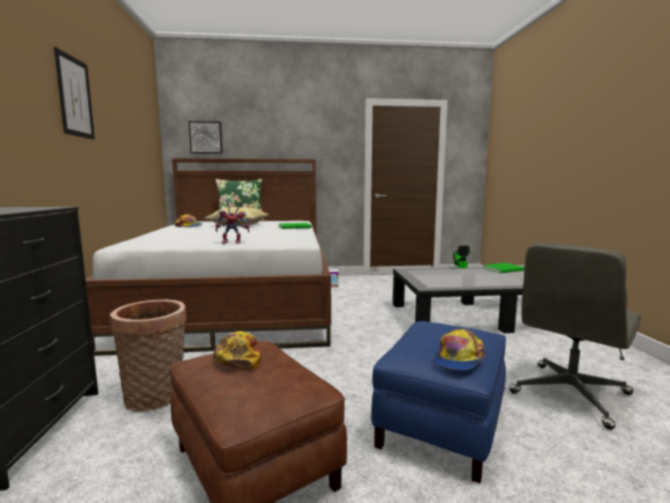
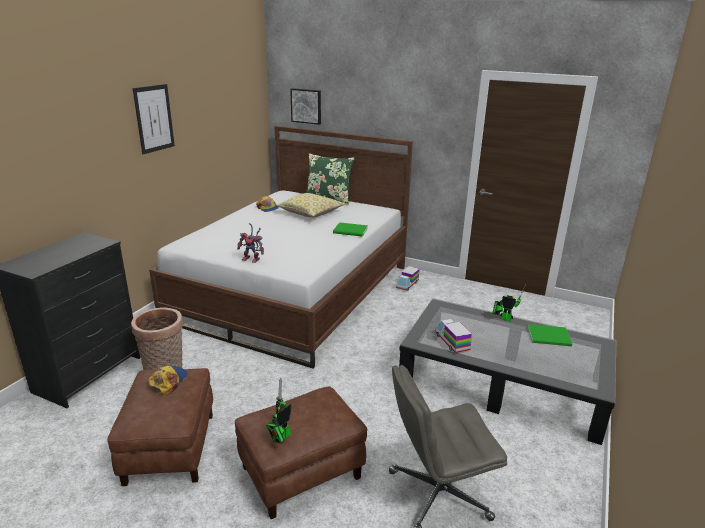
camera: 30 degrees right, 15 degrees up
blue ottoman [371,321,506,483] -> brown ottoman [235,387,368,519]
cap [431,329,485,370] -> toy robot [266,378,291,444]
none -> toy truck [435,319,472,353]

